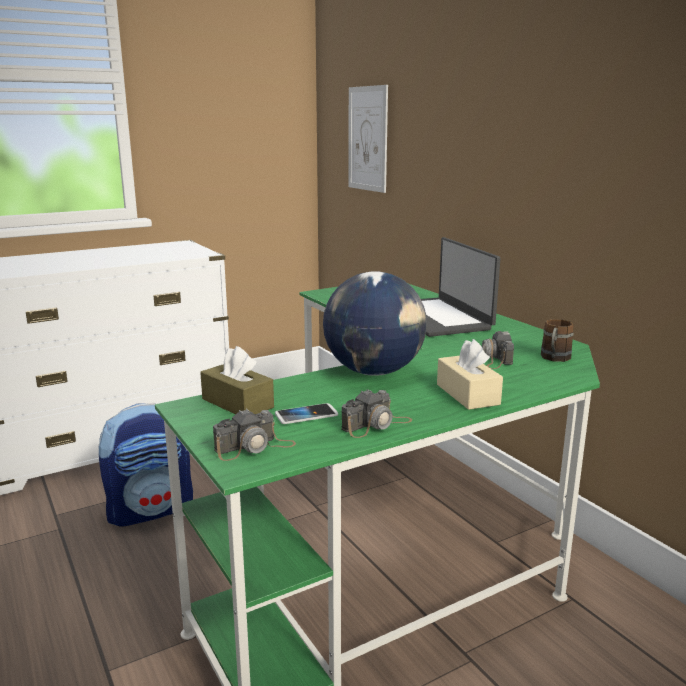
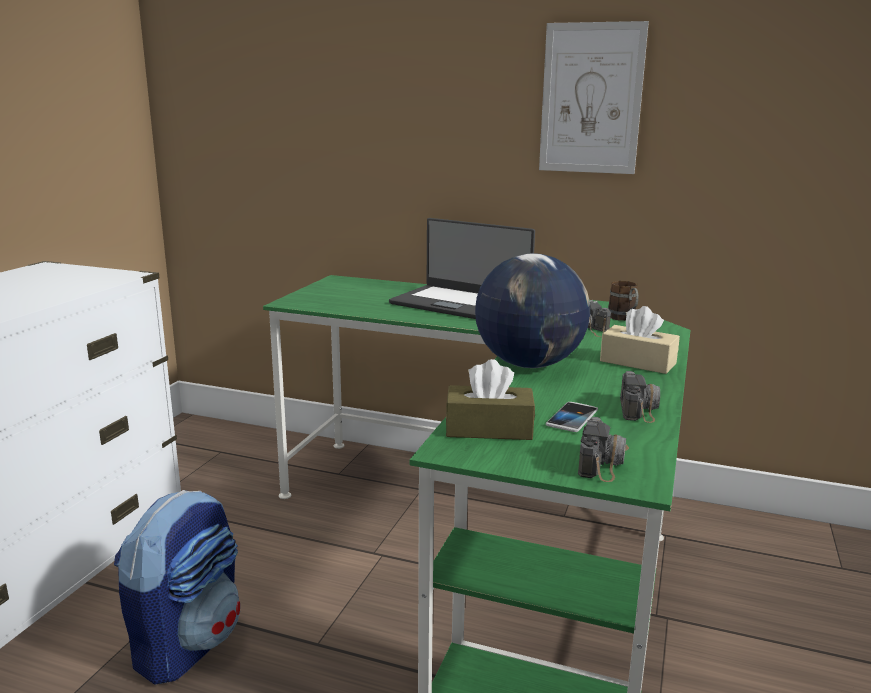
camera: 40 degrees left, 0 degrees up
picture [348,85,388,193] -> picture moved to [539,21,649,174]

